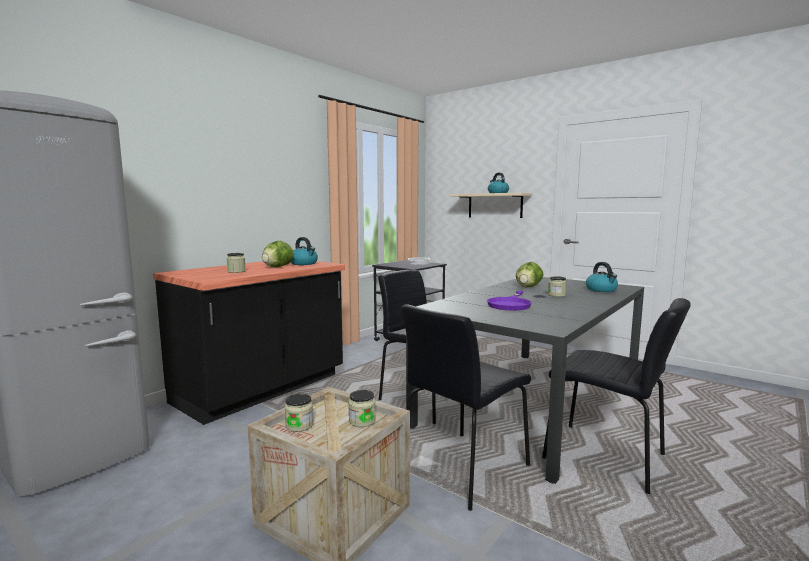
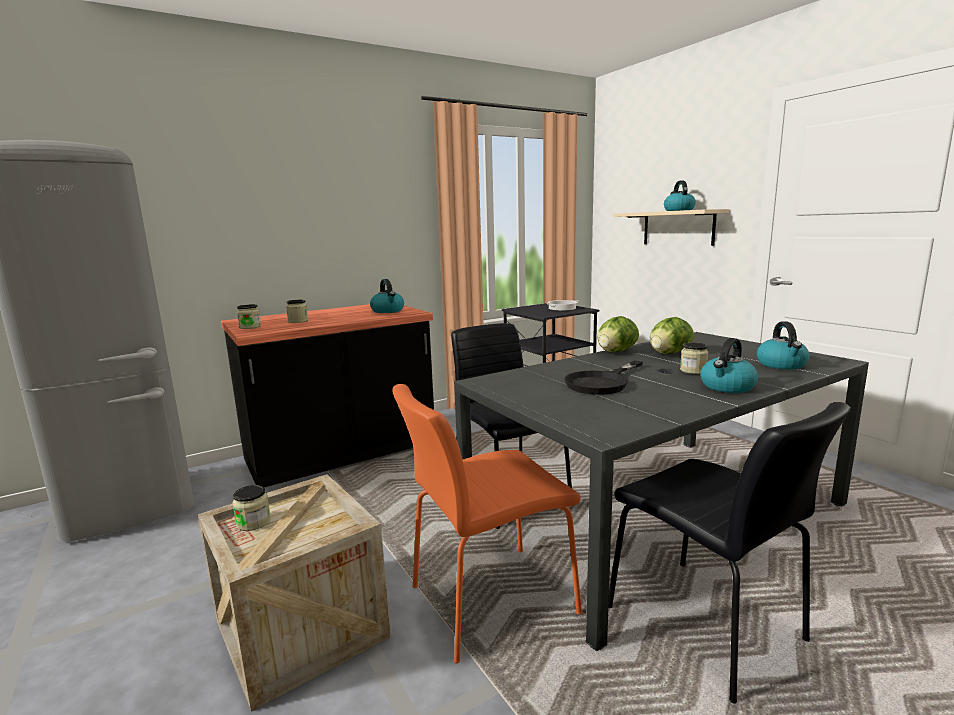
camera: 20 degrees right, 5 degrees up
lettuce [262,241,294,267] -> lettuce moved to [597,316,639,352]
jar [348,390,376,427] -> jar moved to [237,304,261,329]
black chair [401,305,531,511] -> orange chair [392,384,582,664]
purple frying pan [487,291,532,311] -> black frying pan [564,360,643,395]
none -> kettle [701,338,758,393]

